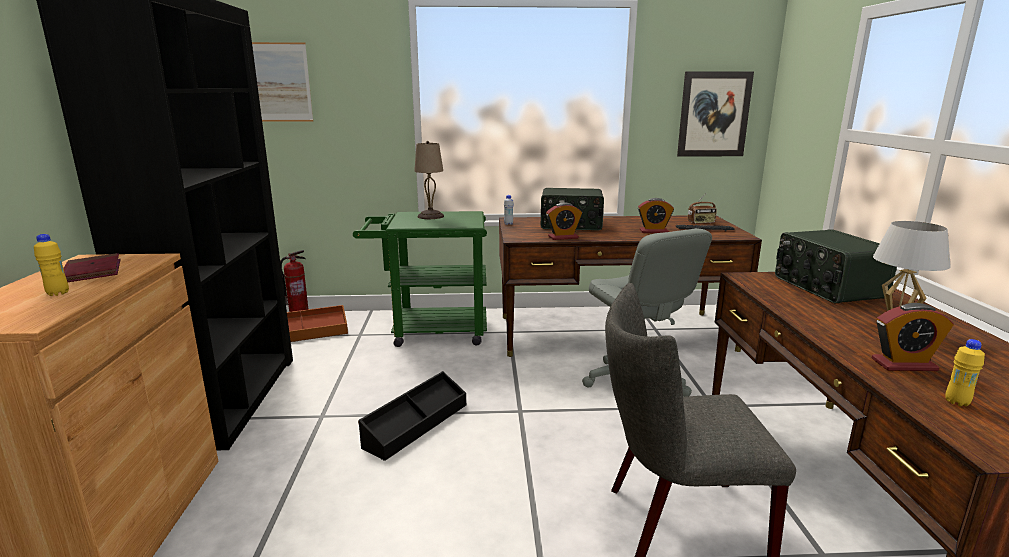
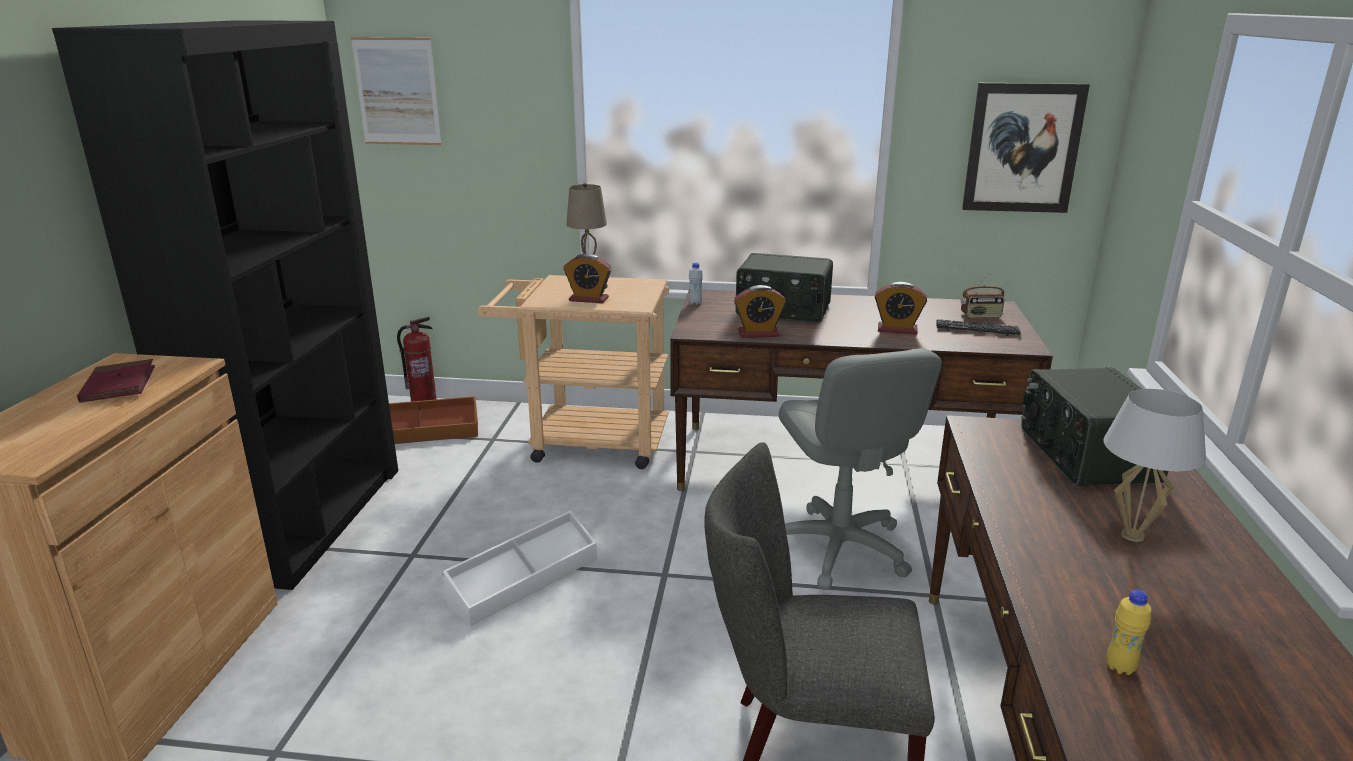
camera: 10 degrees right, 5 degrees up
yellow bottle [34,234,69,296] -> none
green cart [353,211,487,347] -> beige cart [477,275,669,469]
black storage box [358,371,466,461] -> white storage box [442,510,597,626]
alarm clock [872,303,954,371] -> alarm clock moved to [564,254,612,303]

